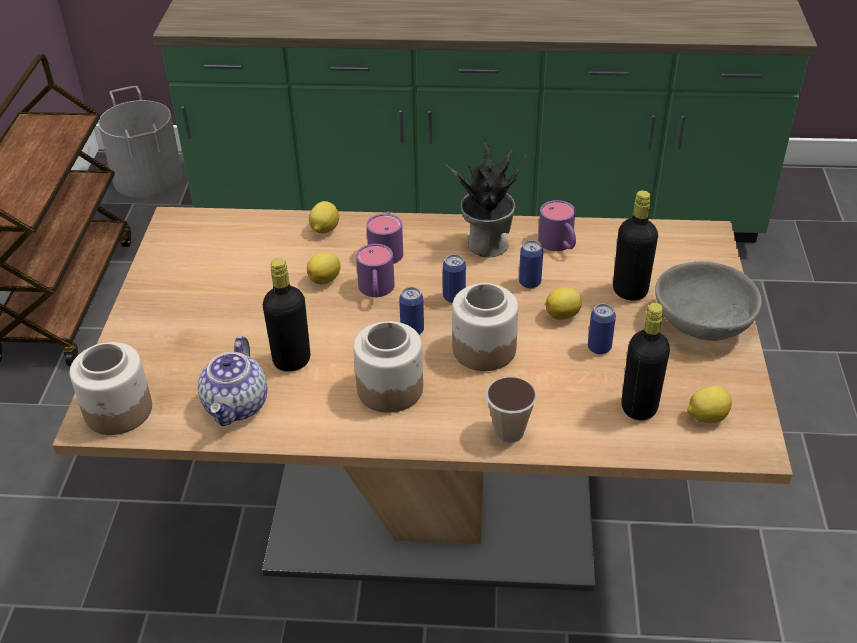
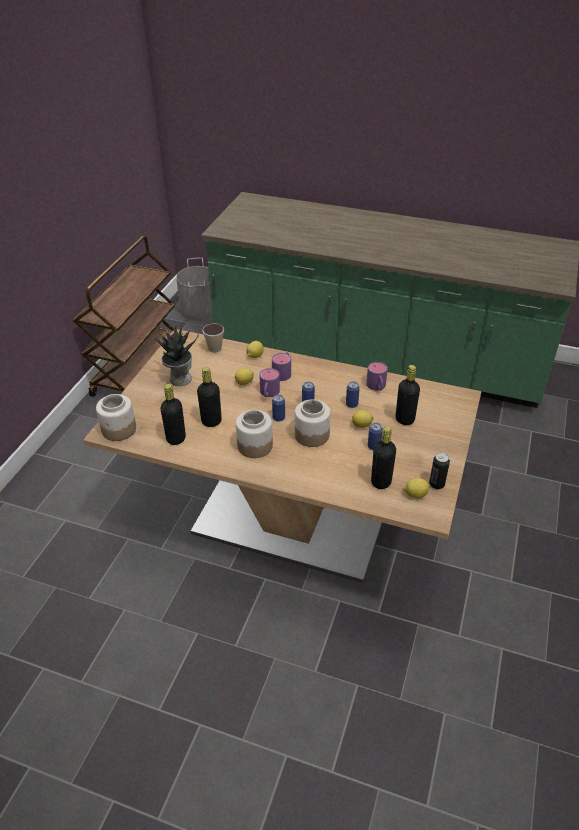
camera: 15 degrees right, 0 degrees up
teapot [198,336,267,426] -> black bottle [161,384,186,445]
potted plant [444,138,526,257] -> potted plant moved to [155,321,199,386]
cup [485,377,537,443] -> cup moved to [202,324,224,353]
grey bowl [655,261,762,341] -> none
none -> can [429,453,450,490]

